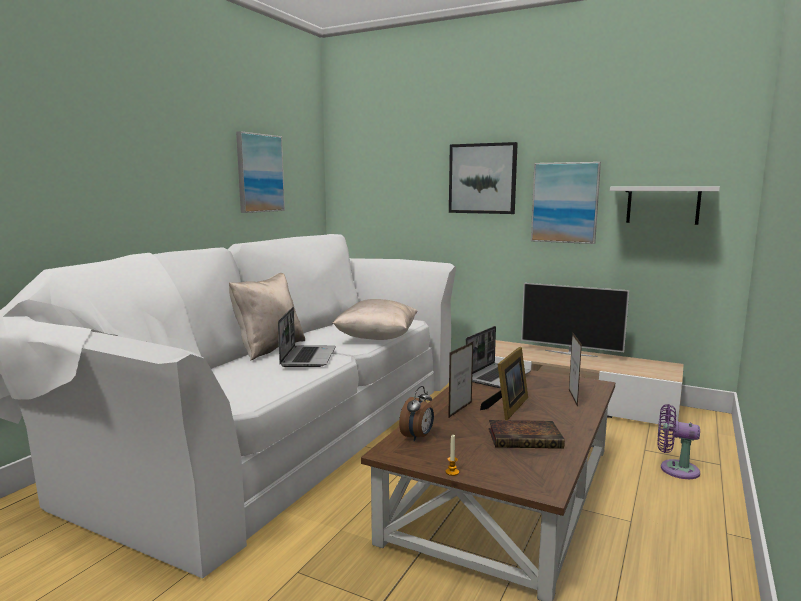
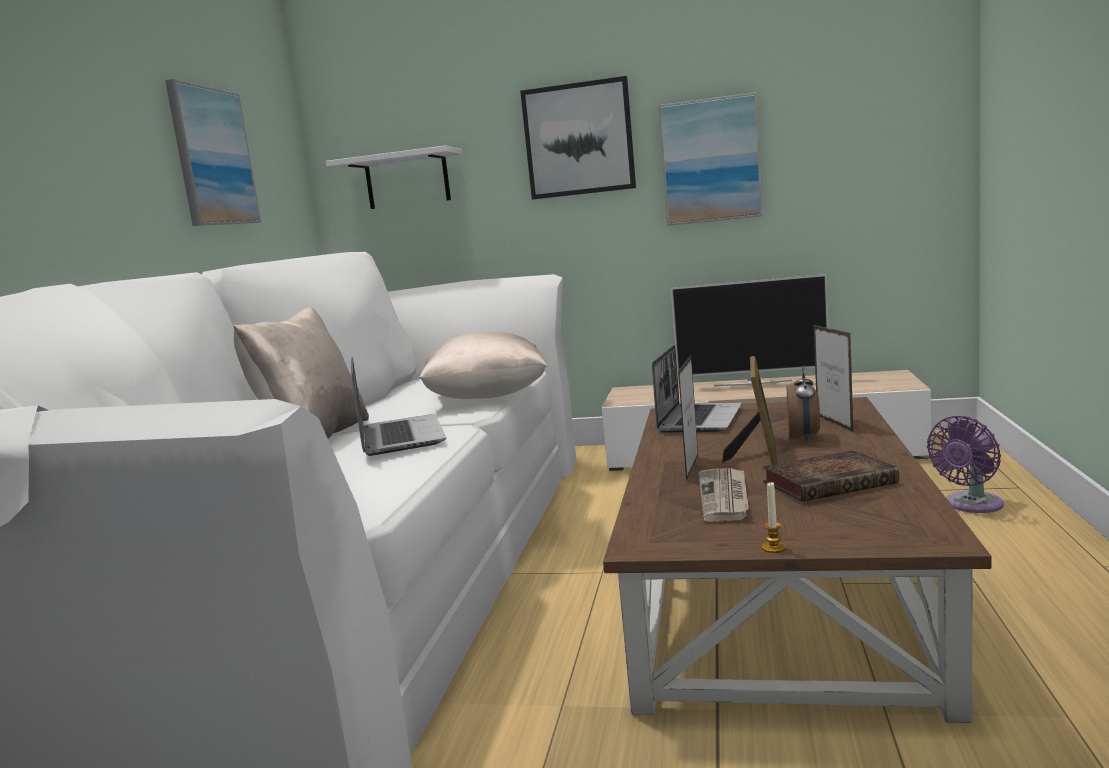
camera: 15 degrees left, 0 degrees up
alarm clock [399,386,434,442] -> alarm clock moved to [787,366,820,442]
white shelf [610,187,720,225] -> white shelf moved to [326,145,462,209]
purple fan [658,404,700,479] -> purple fan turned 45 degrees counterclockwise [927,416,1004,513]
none -> newspaper [699,468,749,522]

